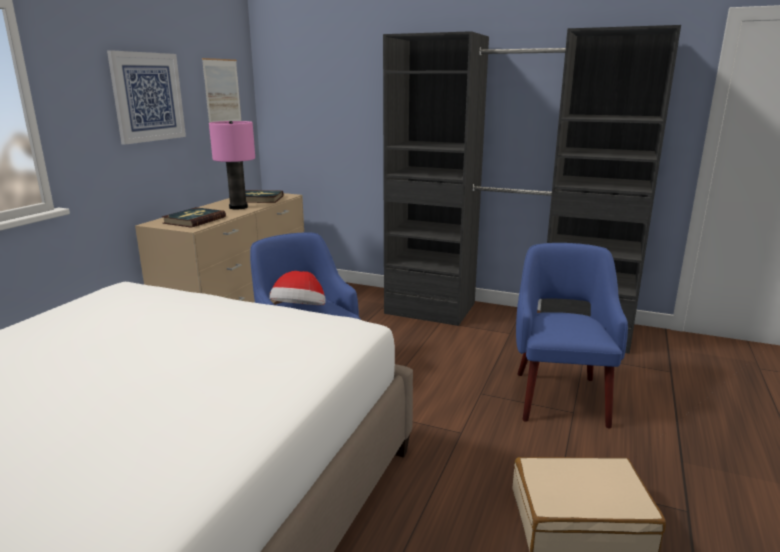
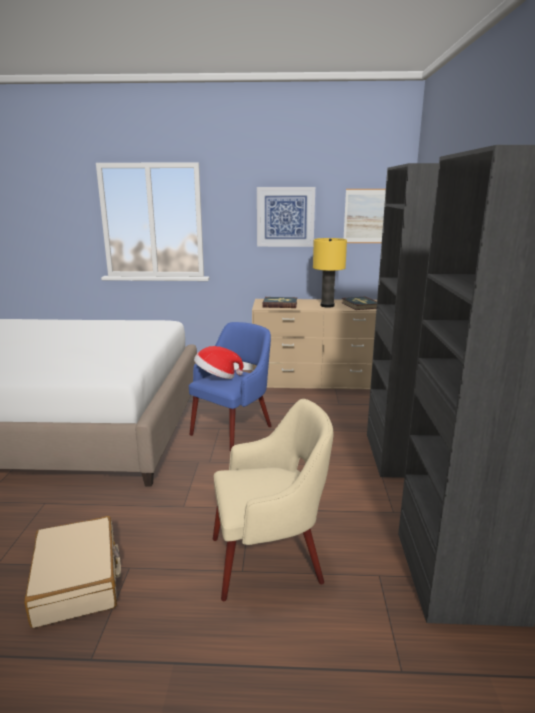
camera: 70 degrees right, 0 degrees up
pink table lamp [209,121,255,210] -> yellow table lamp [313,238,347,308]
blue armchair [516,243,628,428] -> beige armchair [213,399,333,602]

